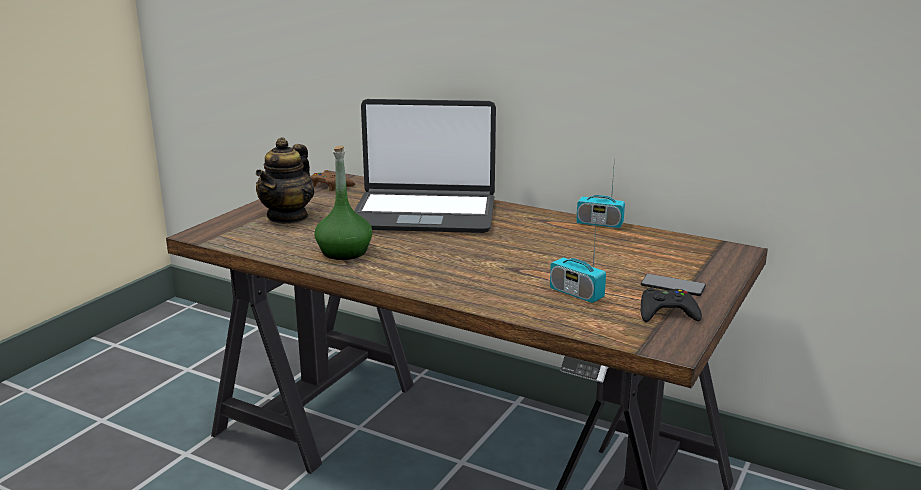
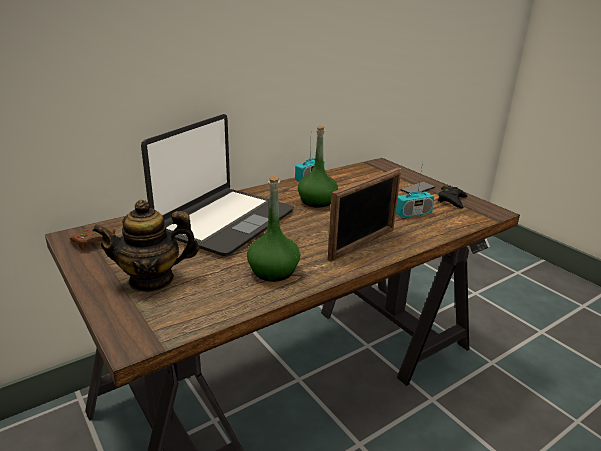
camera: 65 degrees left, 5 degrees up
teapot [256,137,314,224] -> teapot turned 120 degrees clockwise [92,200,199,292]
none -> green bottle [298,126,338,208]
none -> picture frame [328,168,401,261]

